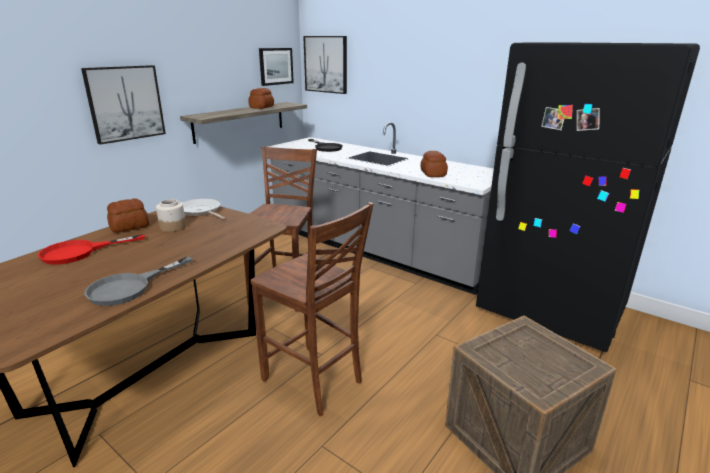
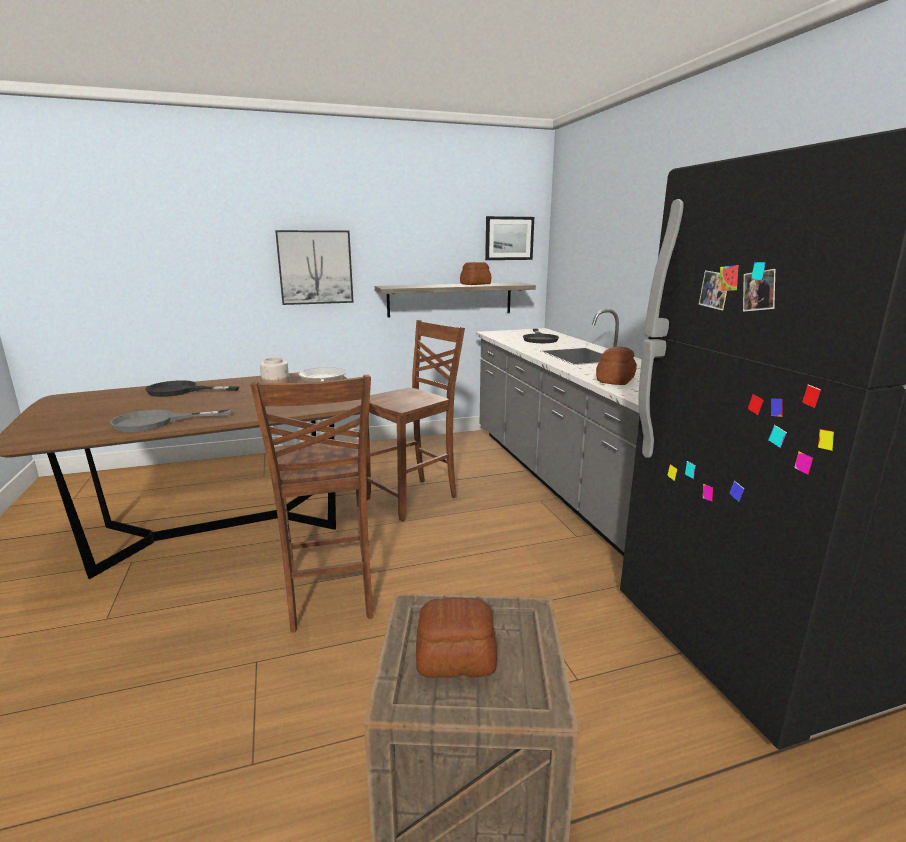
camera: 35 degrees right, 5 degrees down
red frying pan [38,234,145,265] -> black frying pan [145,380,240,397]
bread [107,199,149,233] -> bread moved to [416,597,497,678]
picture [303,36,347,94] -> none

